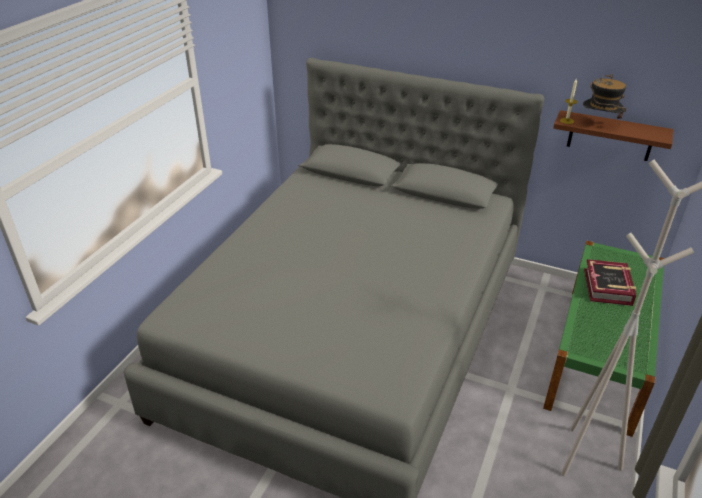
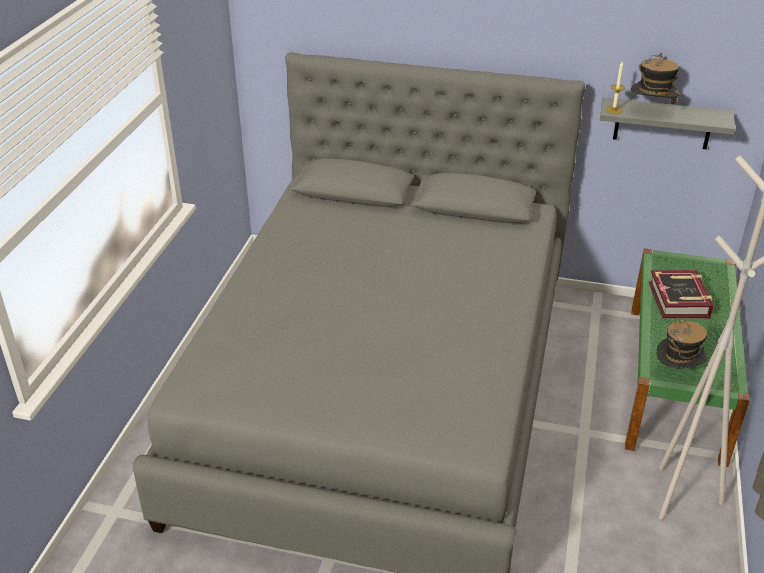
camera: 10 degrees left, 0 degrees up
brown shelf [553,110,674,161] -> grey shelf [600,98,735,149]
none -> hat [657,316,707,369]

